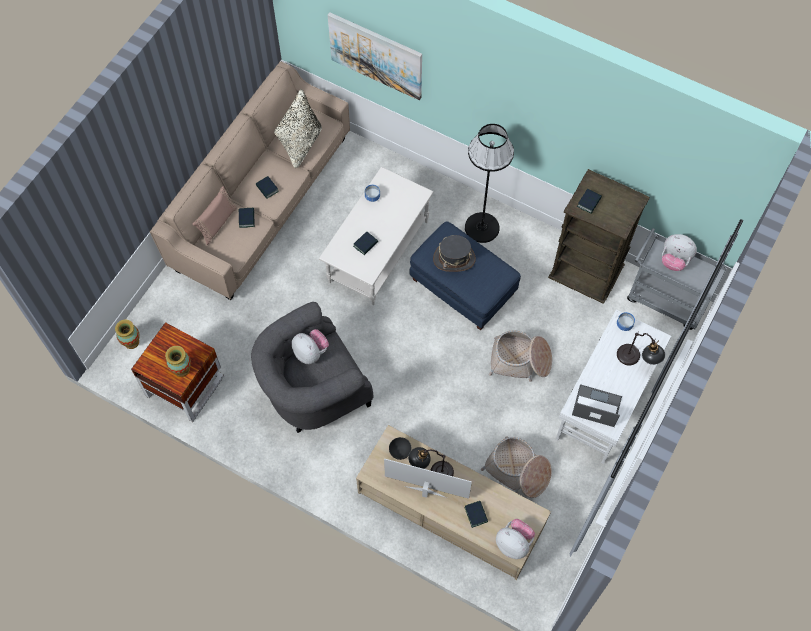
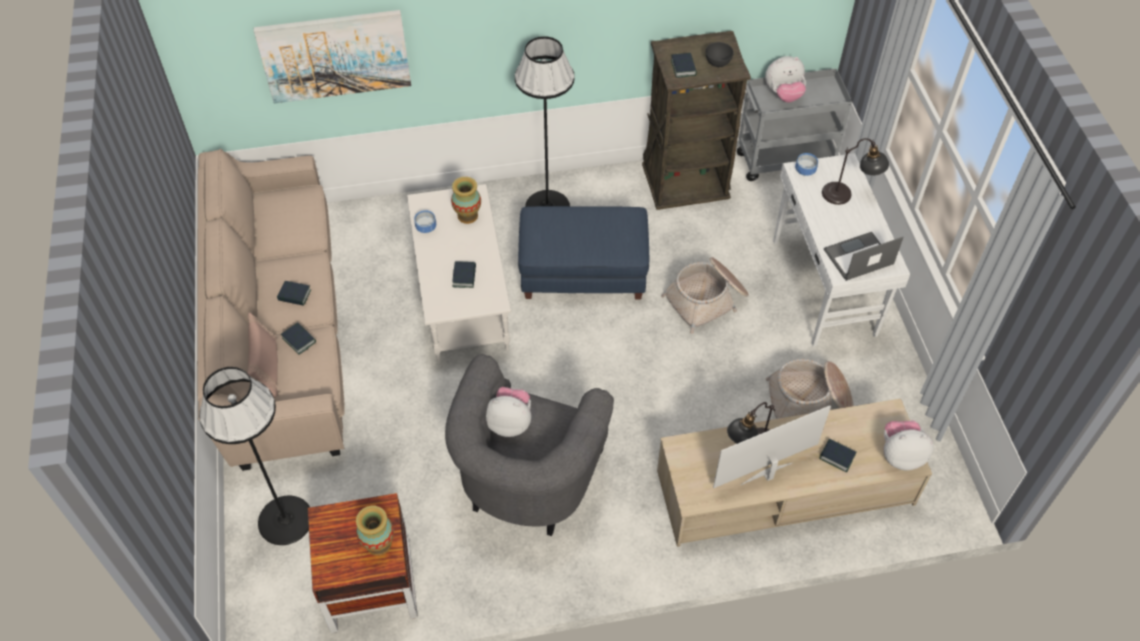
camera: 40 degrees left, 10 degrees down
vase [115,320,140,349] -> vase moved to [451,177,481,224]
beige pillow [274,89,322,168] -> none
grey bowl [389,437,412,460] -> grey bowl moved to [705,42,734,67]
grey hat [433,235,476,272] -> none
none -> black floor lamp [199,367,310,545]

